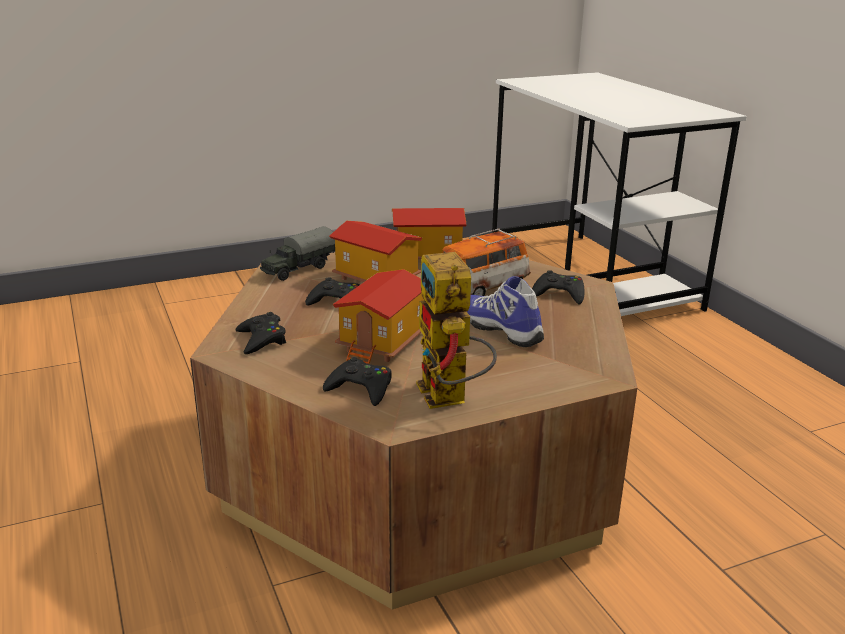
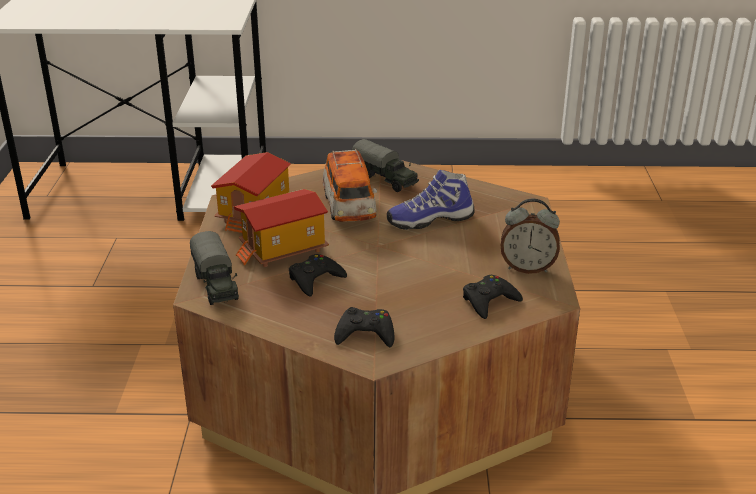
camera: 65 degrees left, 5 degrees up
toy house [333,269,425,364] -> none
toy robot [416,252,497,409] -> alarm clock [501,199,560,274]
black game controller [532,270,584,305] -> toy truck [352,139,419,192]

